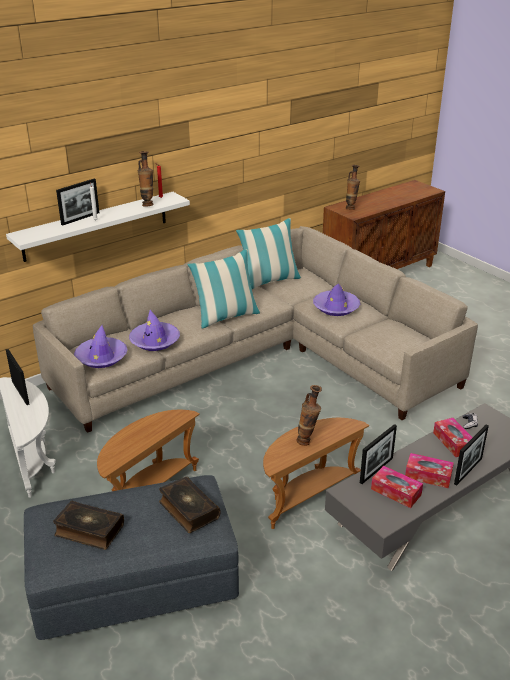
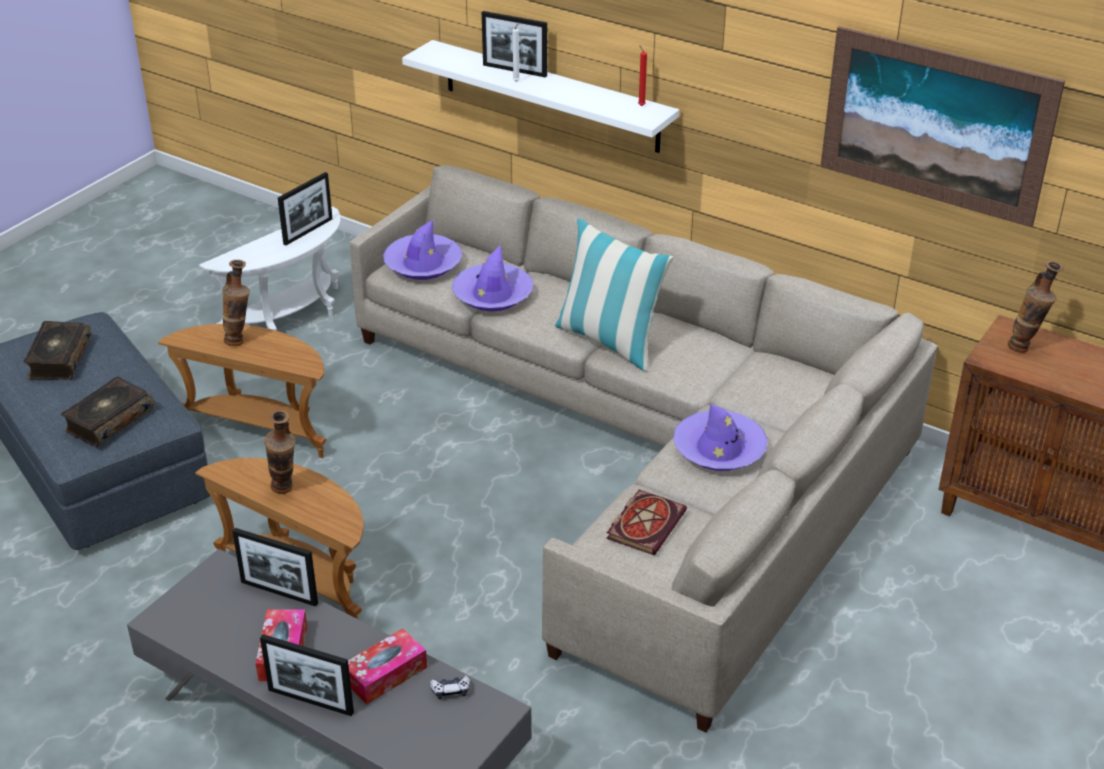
camera: 70 degrees right, 5 degrees up
vase [138,151,153,207] -> vase moved to [222,260,250,346]
pillow [236,218,302,289] -> none
tissue box [371,466,423,508] -> none
none -> book [606,489,687,555]
none -> picture [820,26,1065,228]

